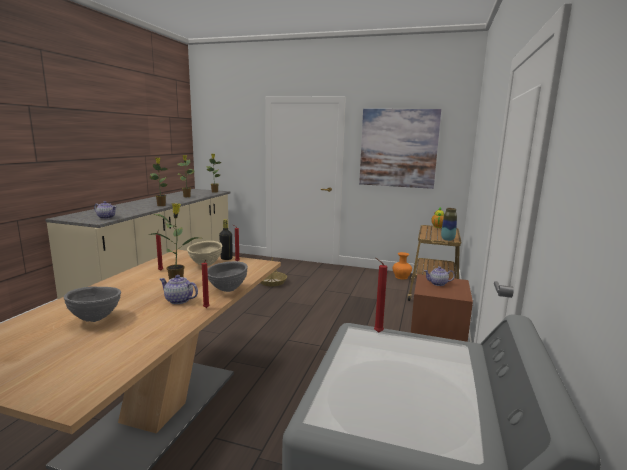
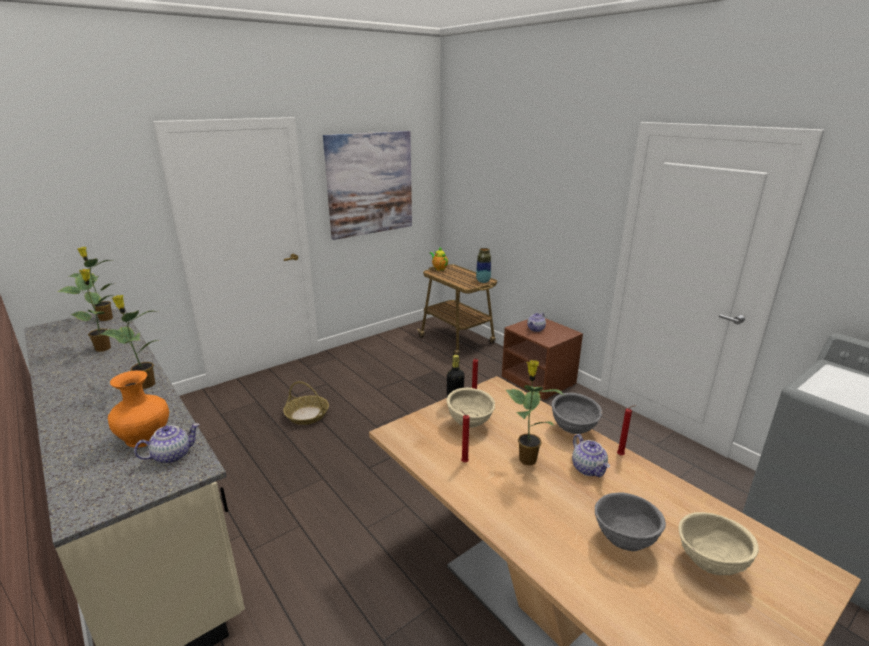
camera: 55 degrees left, 10 degrees up
teapot [160,275,198,304] -> teapot turned 75 degrees counterclockwise [572,434,610,477]
red candle [374,258,387,333] -> none
orange vase [393,252,412,279] -> orange vase moved to [108,370,169,448]
none -> beige bowl [678,512,759,575]

